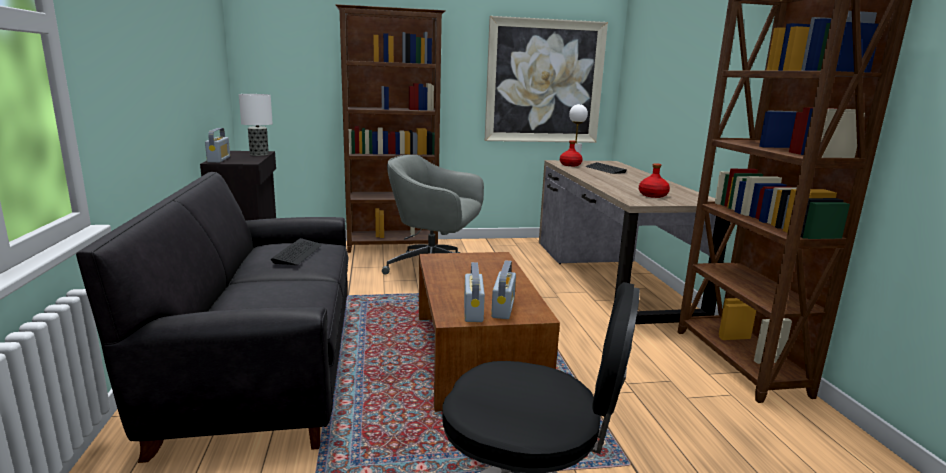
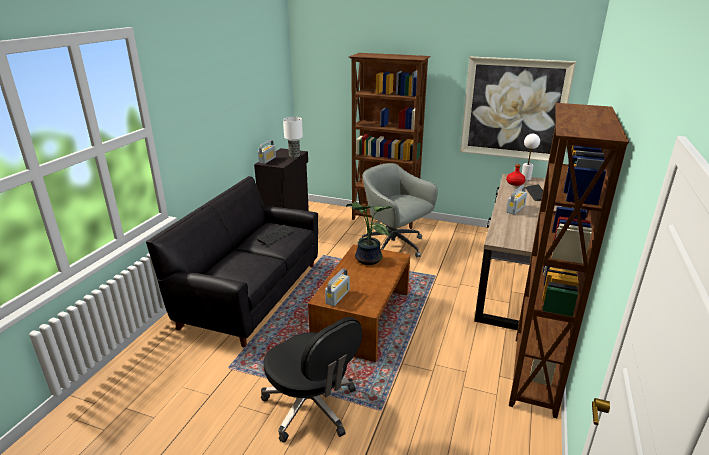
camera: 30 degrees right, 10 degrees up
radio [491,260,516,319] -> radio moved to [506,185,527,215]
red bottle [639,163,670,198] -> none
none -> potted plant [346,202,392,265]

